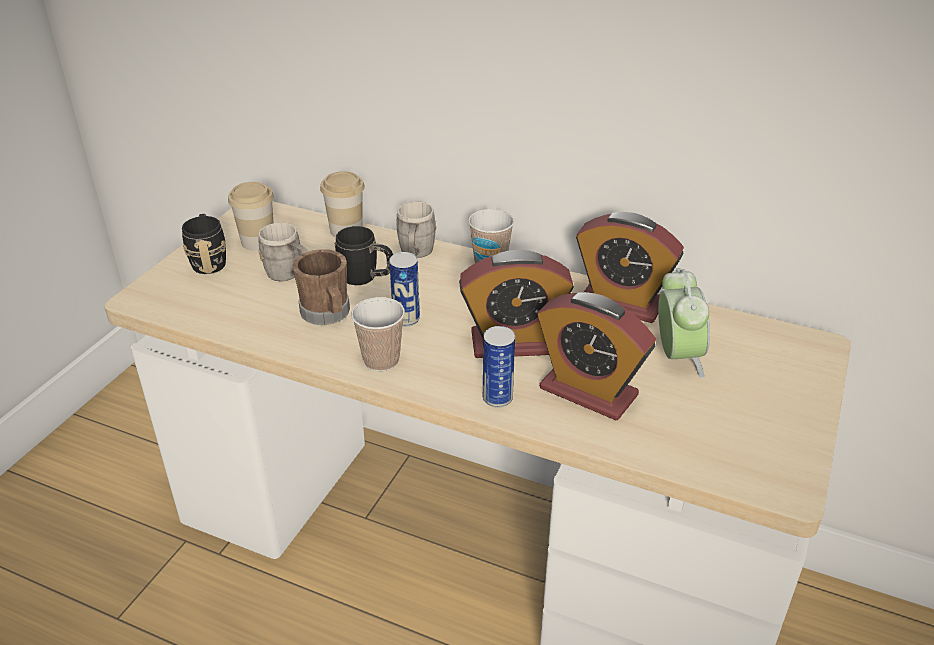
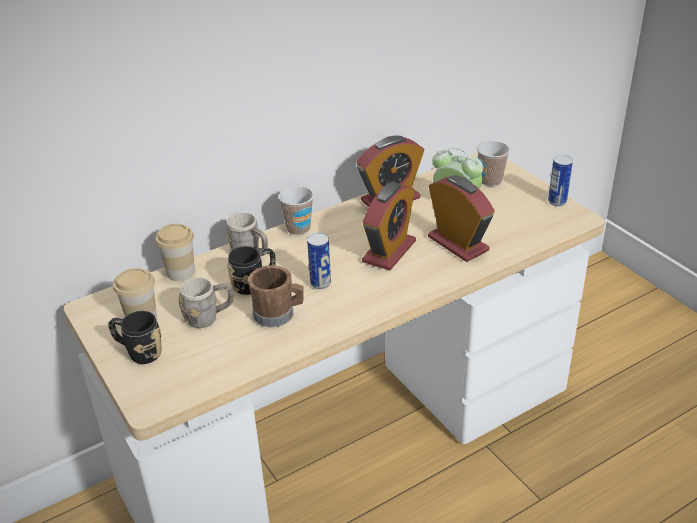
camera: 55 degrees left, 0 degrees up
cup [351,297,405,371] -> cup moved to [477,141,510,187]
can [483,326,515,408] -> can moved to [548,155,573,206]
alarm clock [537,292,656,421] -> alarm clock turned 105 degrees counterclockwise [428,175,495,262]

